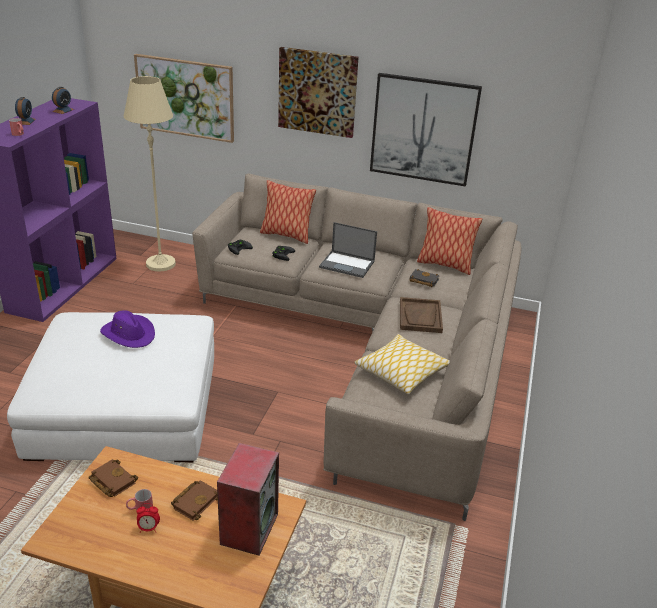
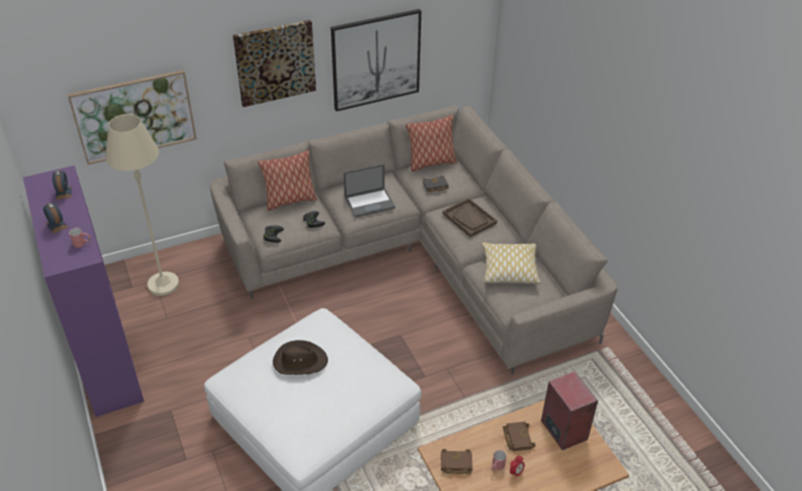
camera: 40 degrees left, 10 degrees up
purple hat [100,310,155,348] -> brown hat [273,340,328,375]

